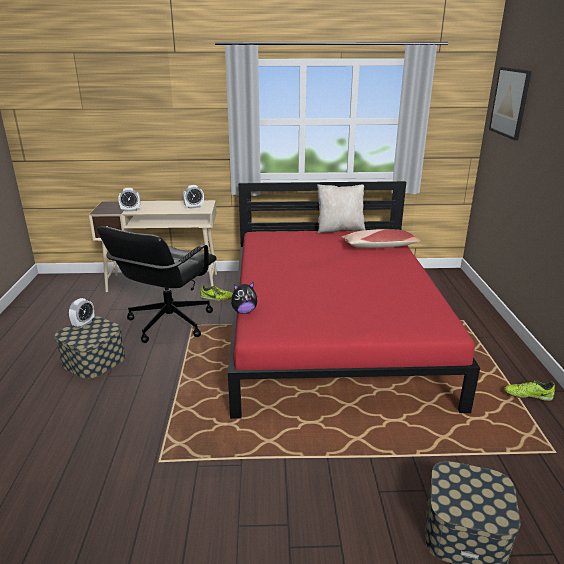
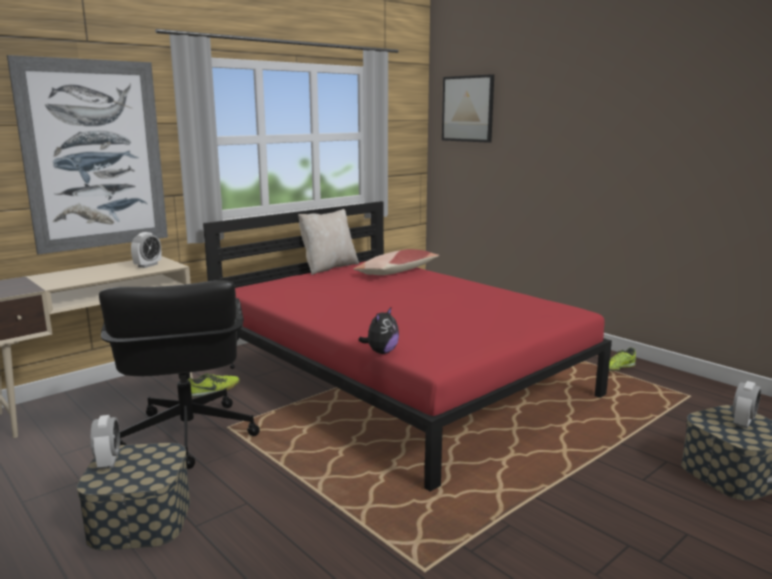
camera: 40 degrees left, 10 degrees down
alarm clock [118,188,140,212] -> alarm clock moved to [732,381,761,428]
none -> picture [7,55,168,255]

